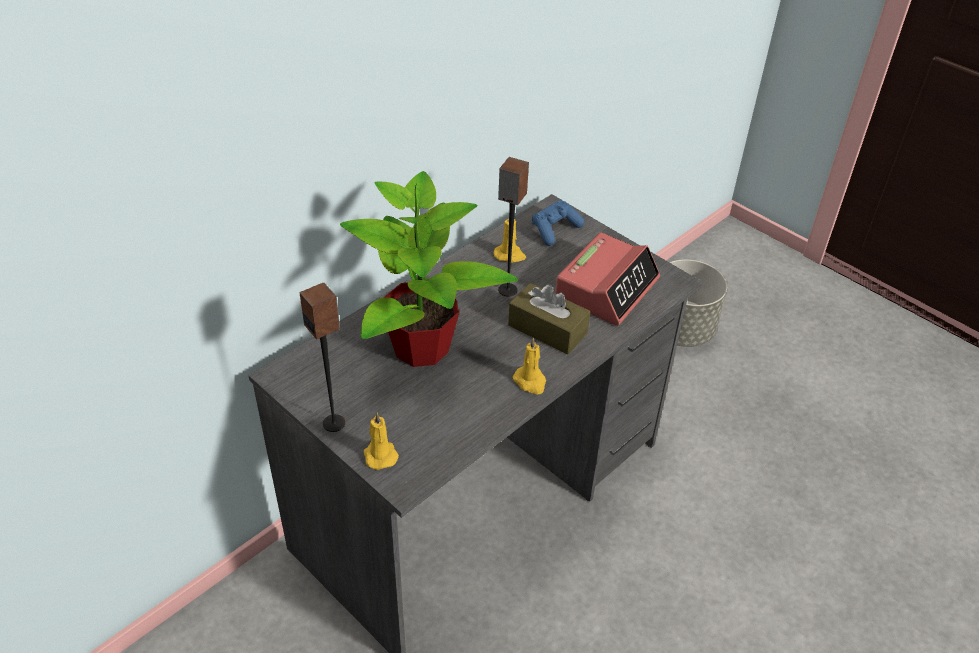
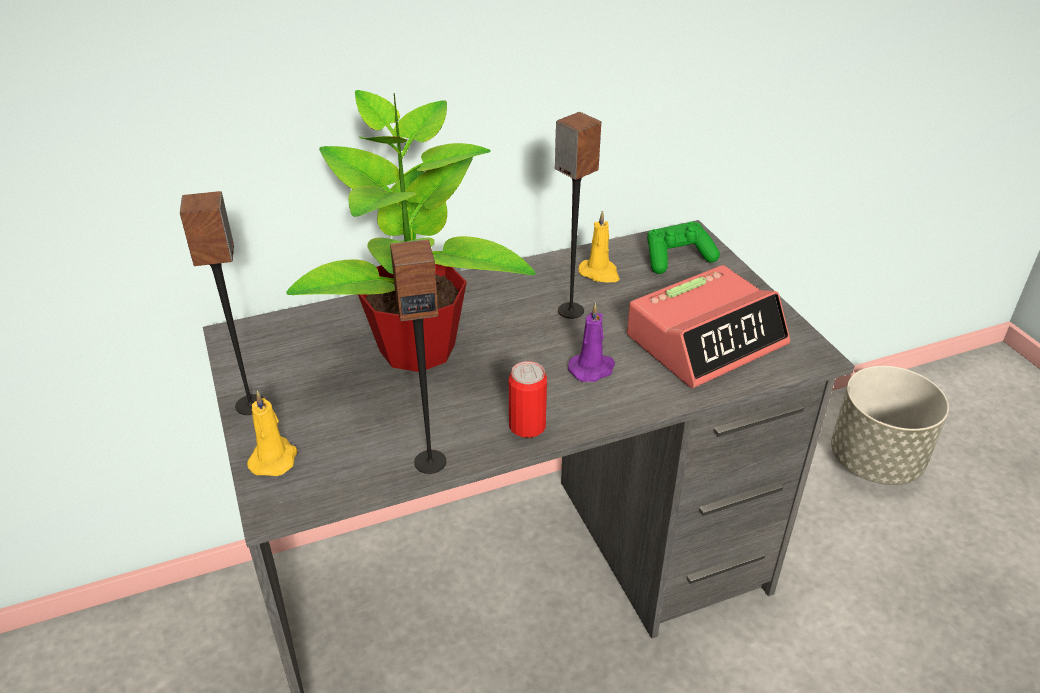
camera: 25 degrees right, 5 degrees down
brown tissue box [508,283,590,355] -> purple candle [568,303,615,382]
yellow candle [513,337,546,395] -> can [509,361,547,438]
blue game controller [532,201,585,246] -> green game controller [647,222,720,274]
none -> speaker [390,239,446,474]

